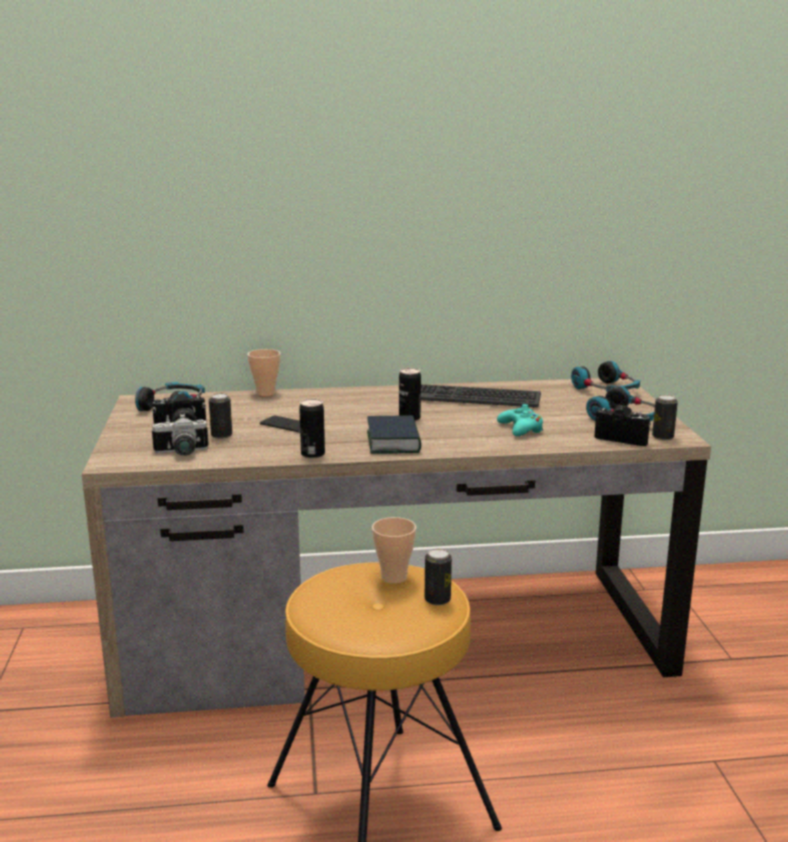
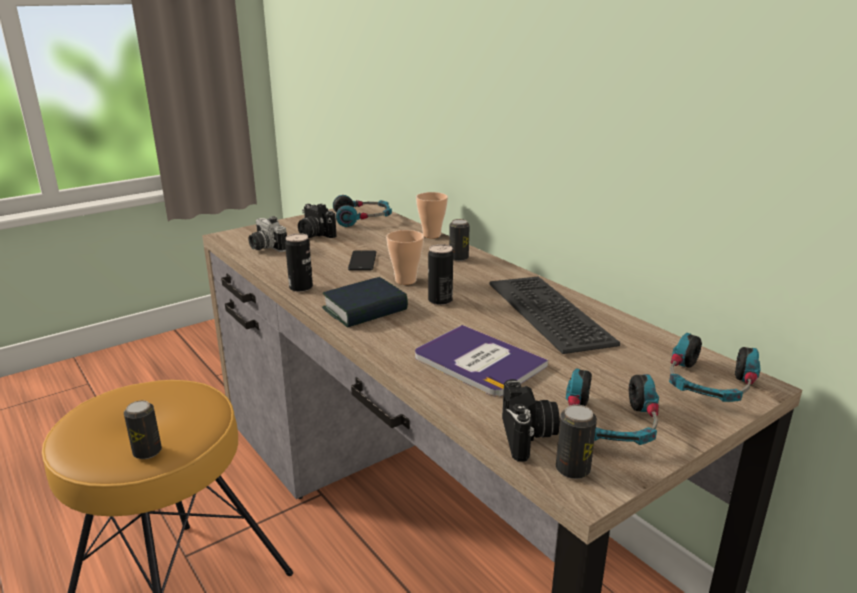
camera: 60 degrees right, 5 degrees up
can [209,393,232,439] -> can moved to [449,219,470,261]
cup [372,517,416,584] -> cup moved to [386,230,424,285]
turquoise game controller [497,404,543,436] -> book [415,325,548,397]

